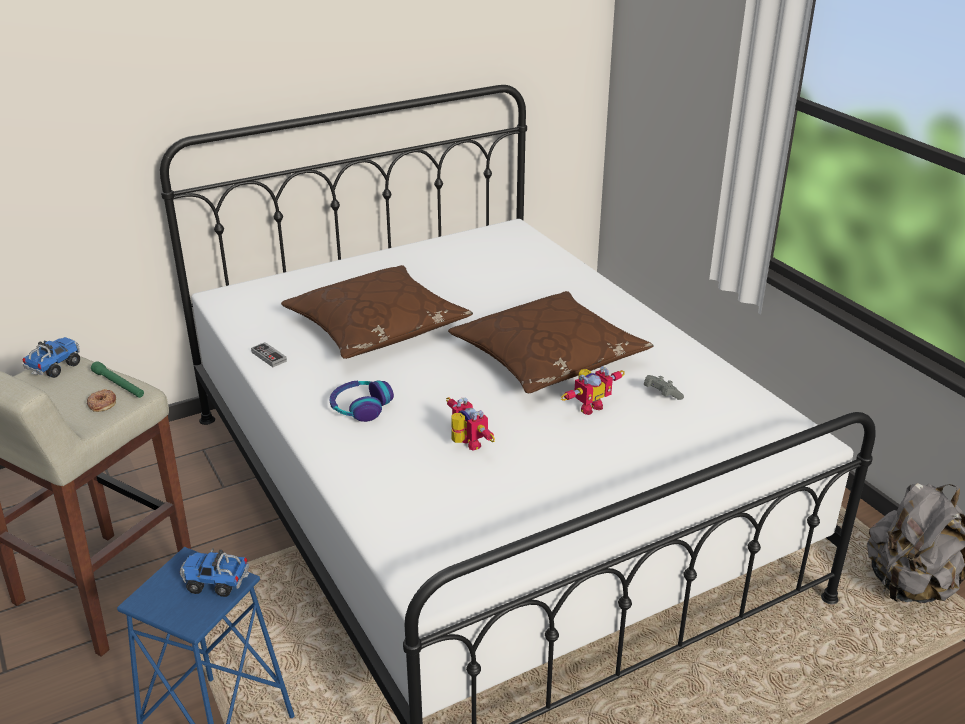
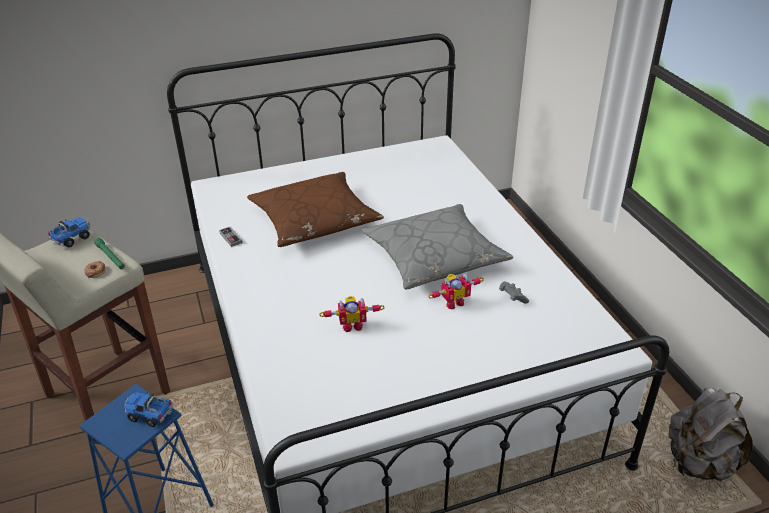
camera: 10 degrees right, 5 degrees up
headphones [330,380,394,422] -> none
toy robot [446,397,495,451] -> toy robot turned 105 degrees clockwise [319,296,385,332]
brown pillow [448,291,654,393] -> grey pillow [362,204,514,290]

